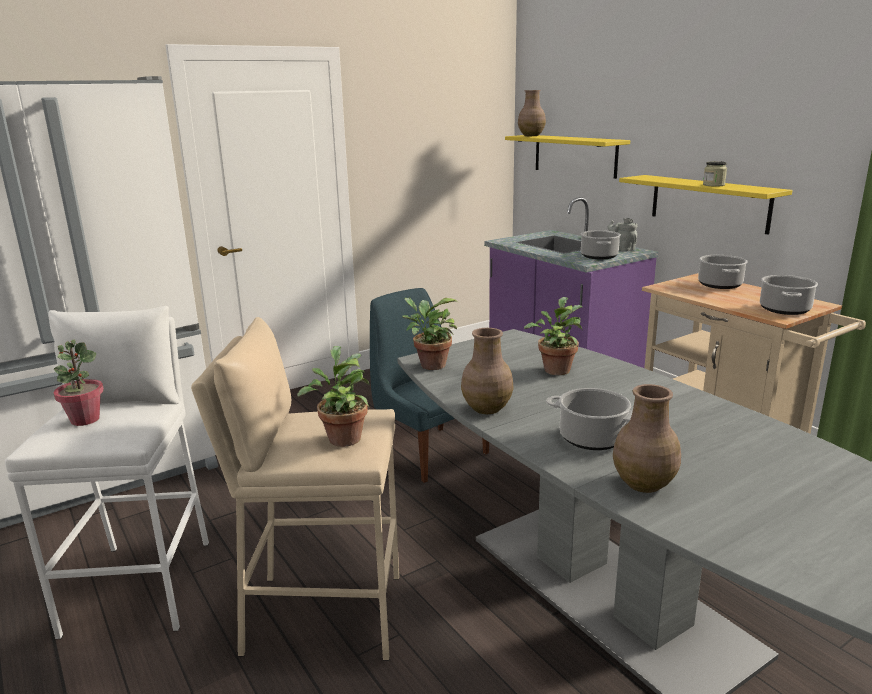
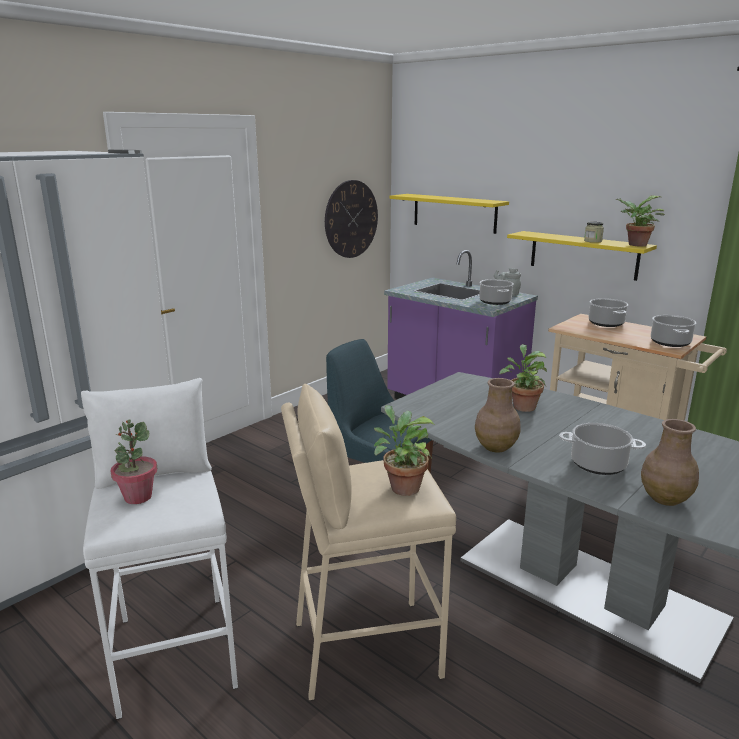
camera: 15 degrees left, 0 degrees up
potted plant [402,297,458,370] -> potted plant moved to [615,196,665,246]
brown vase [518,90,546,136] -> none
none -> wall clock [325,180,378,258]

